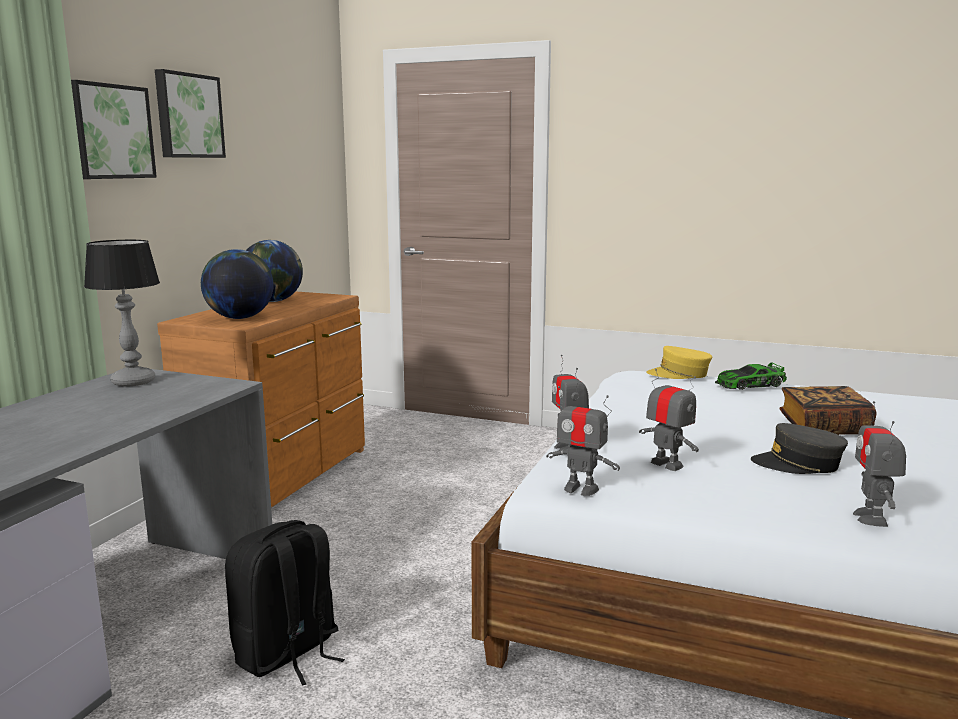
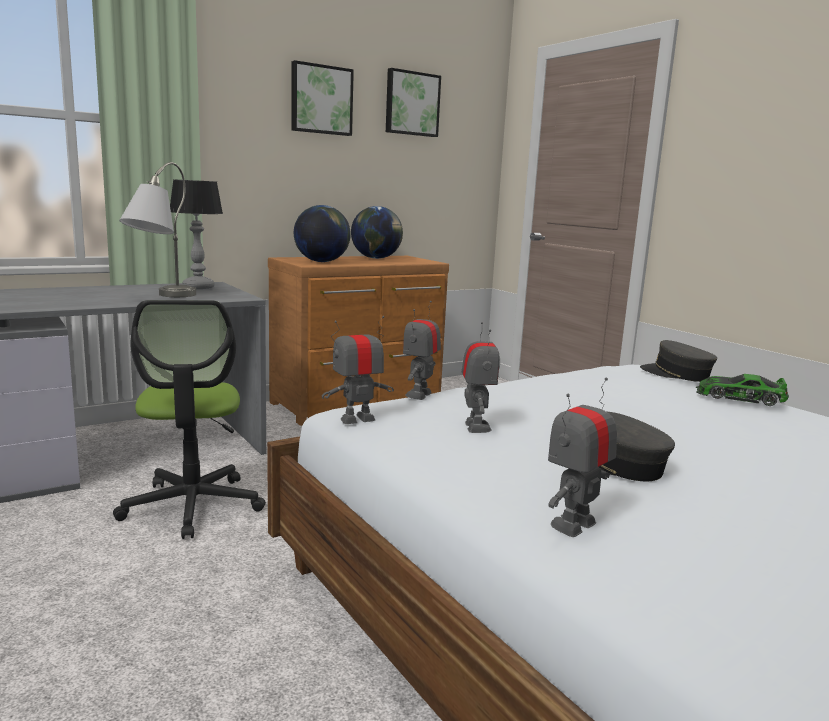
camera: 35 degrees right, 0 degrees up
picture [71,80,157,179] -> picture moved to [386,68,441,137]
black backpack [225,520,345,686] -> office chair [113,300,266,539]
toy robot [546,386,620,496] -> toy robot turned 90 degrees clockwise [322,316,394,424]
yellow cap [646,346,712,379] -> grey cap [640,340,717,382]
book [779,386,877,435] -> none
none -> grey table lamp [119,162,196,297]

